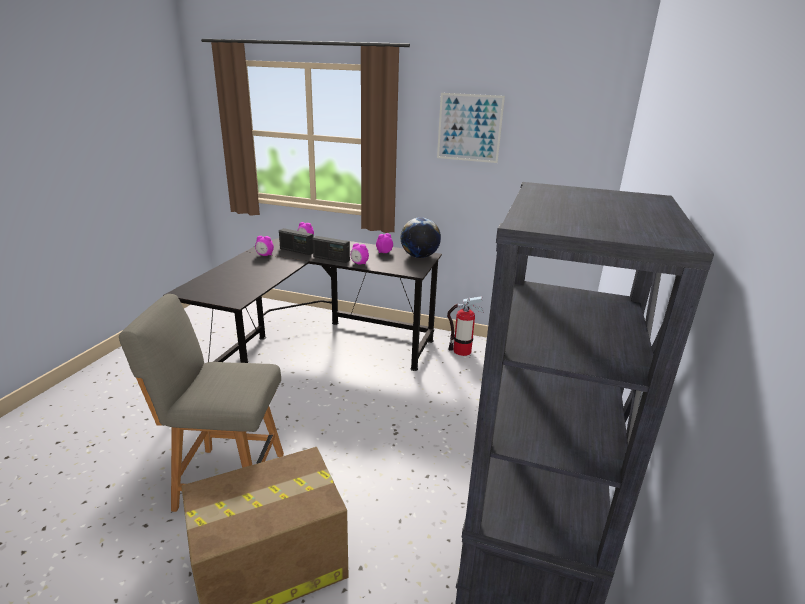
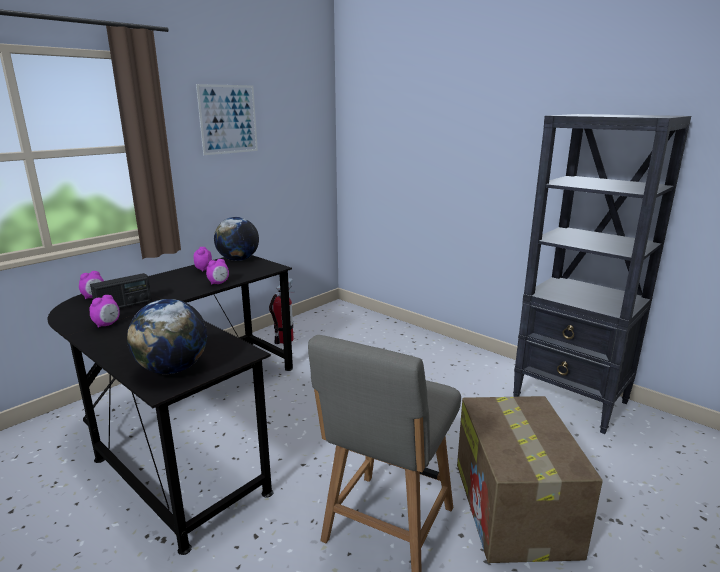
camera: 65 degrees left, 5 degrees down
radio [312,236,350,263] -> none
none -> globe [127,299,207,374]

